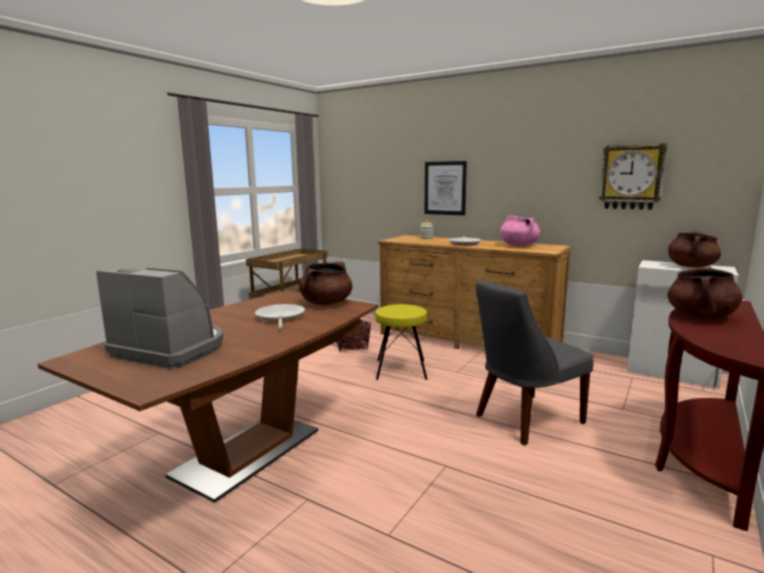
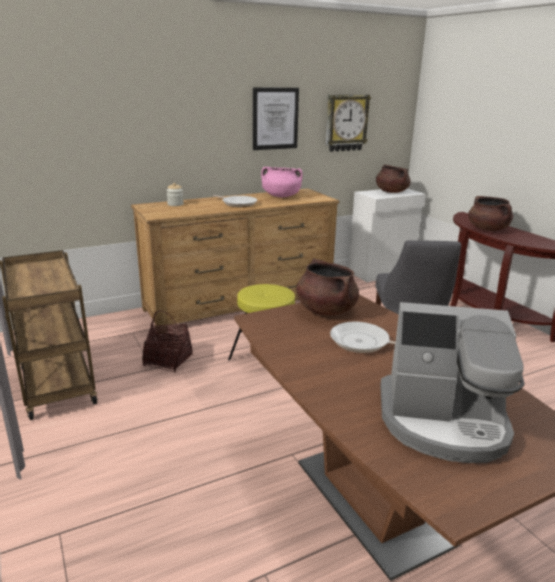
camera: 60 degrees left, 10 degrees up
coffee machine [96,268,223,368] -> coffee machine turned 135 degrees counterclockwise [380,302,525,463]
picture [425,161,467,215] -> picture moved to [253,88,299,150]

